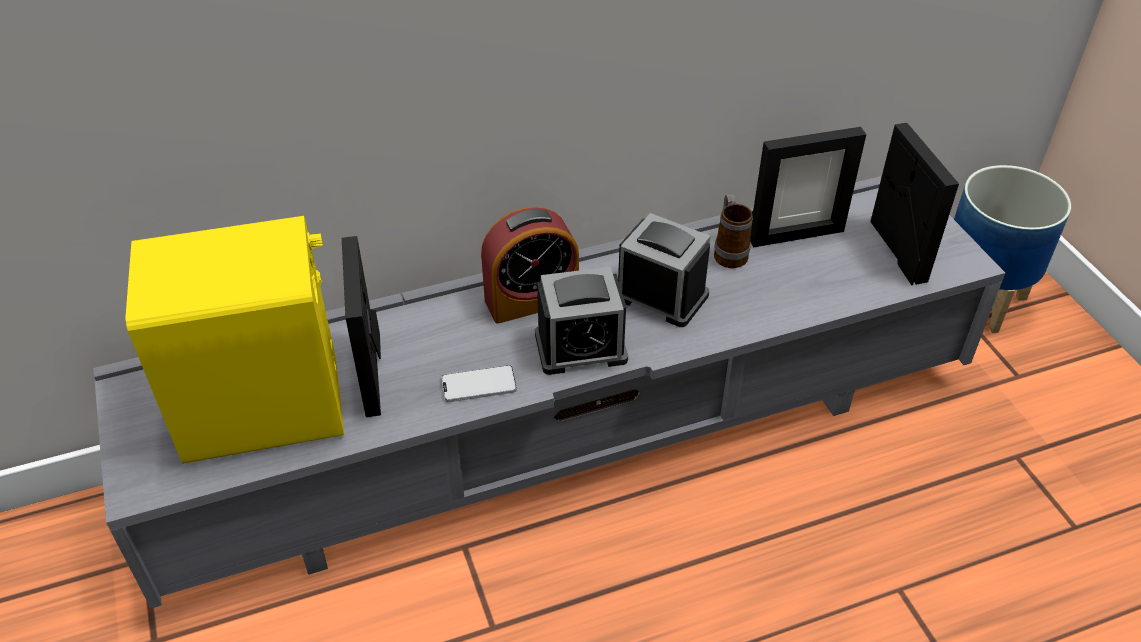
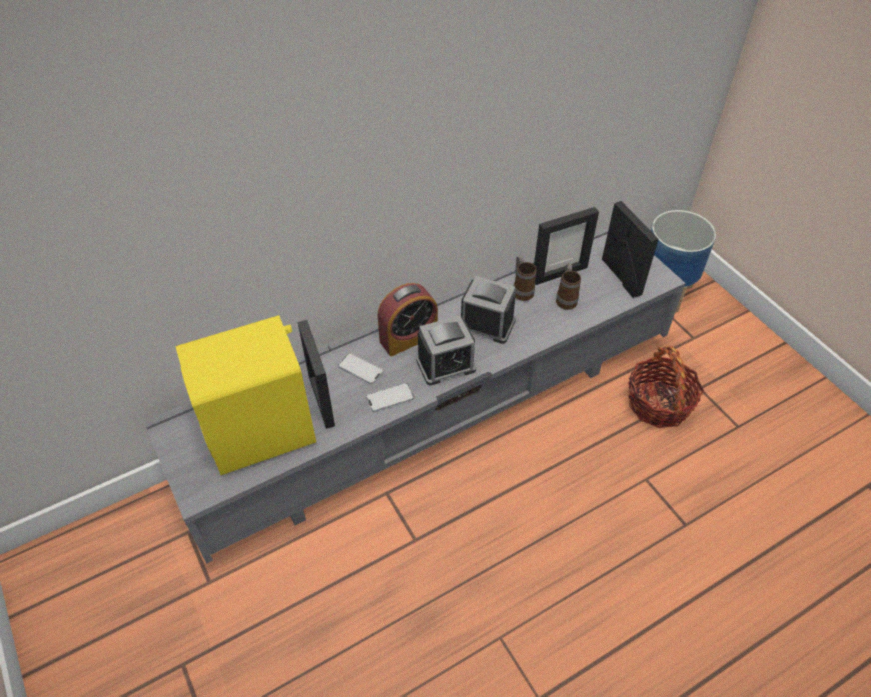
camera: 10 degrees left, 5 degrees up
none -> phone [338,353,383,384]
none -> mug [556,263,581,310]
none -> basket [628,346,704,428]

